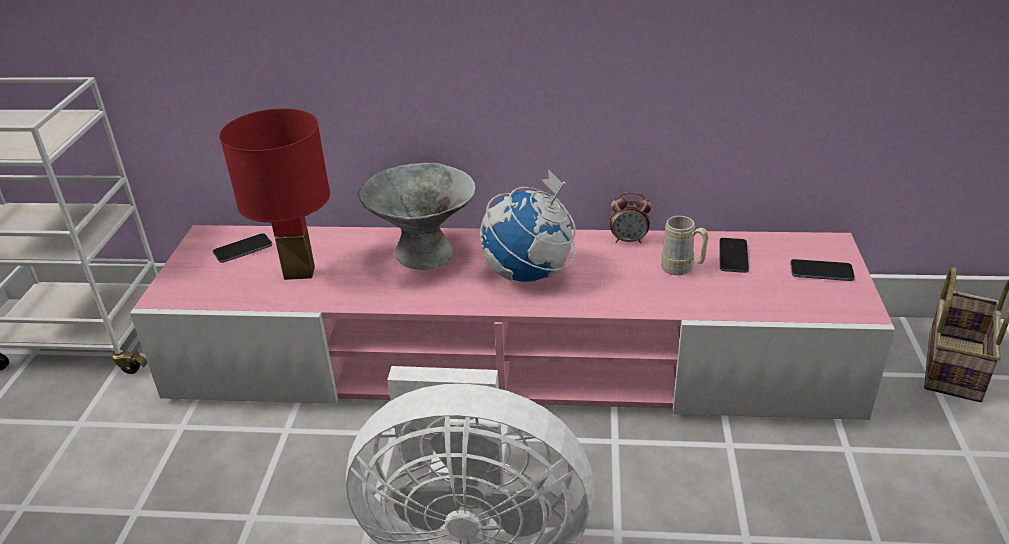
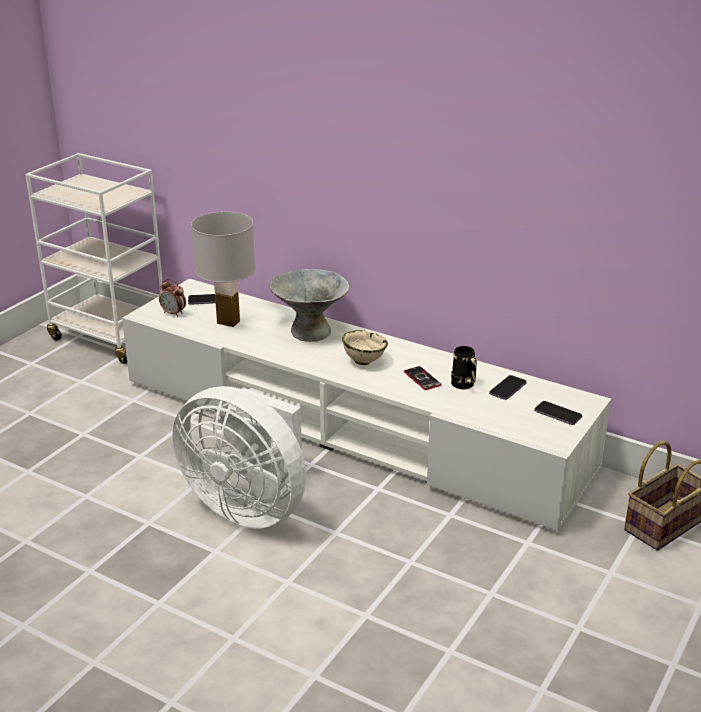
camera: 25 degrees right, 5 degrees down
pink tv stand [130,225,895,420] -> white tv stand [122,279,611,531]
red table lamp [220,108,330,280] -> white table lamp [191,211,255,327]
globe [480,169,576,282] -> beige bowl [342,330,388,365]
alarm clock [609,192,652,244] -> alarm clock moved to [159,279,186,317]
beige mug [661,216,709,275] -> black mug [451,346,477,389]
none -> phone [404,366,442,390]

